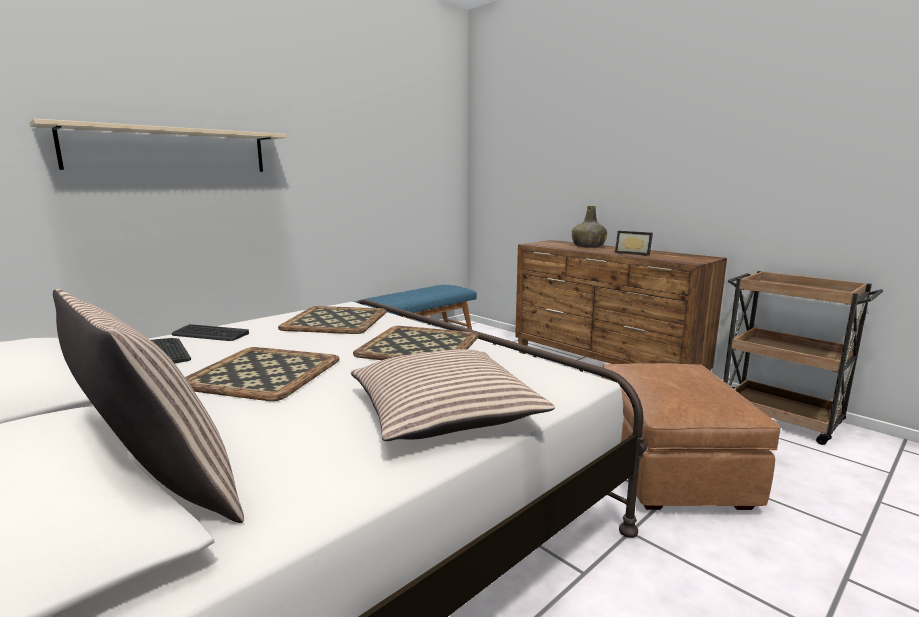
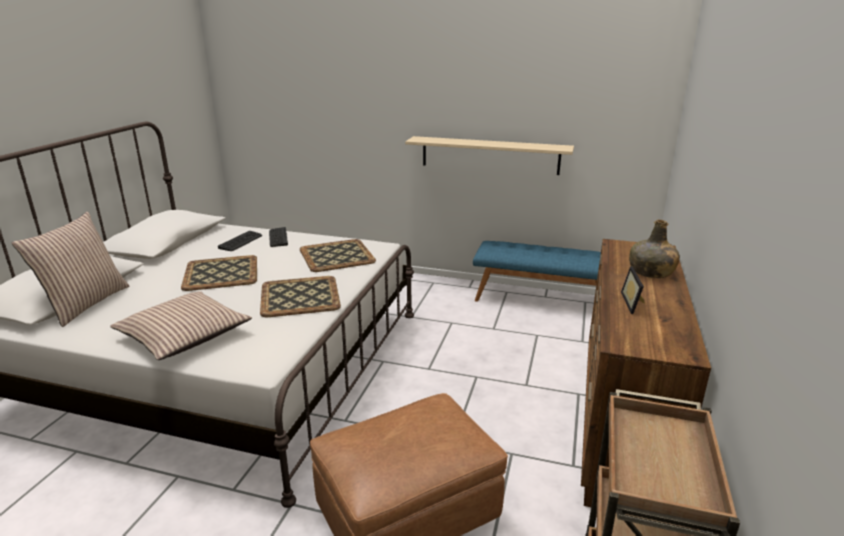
camera: 60 degrees right, 10 degrees up
beige shelf [29,119,286,172] -> beige shelf moved to [405,136,574,175]

